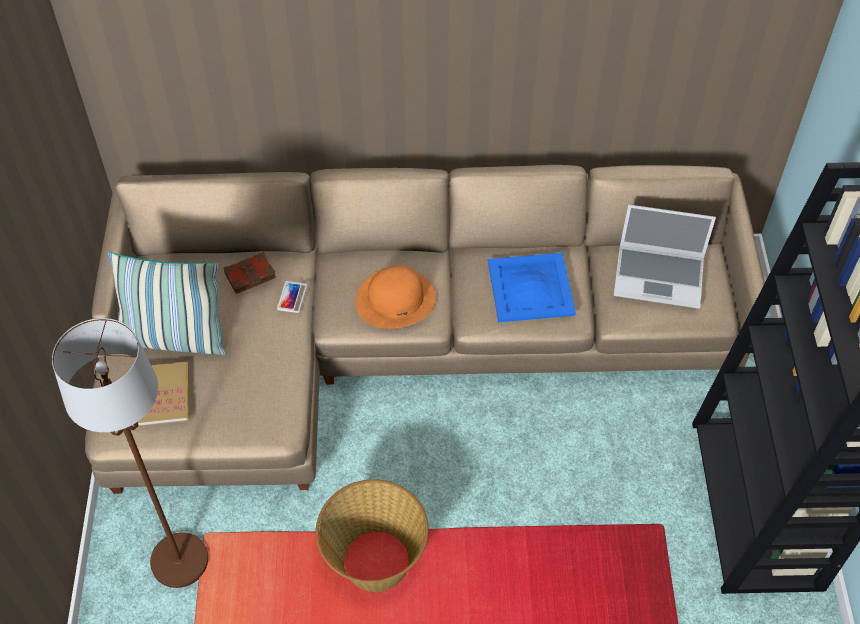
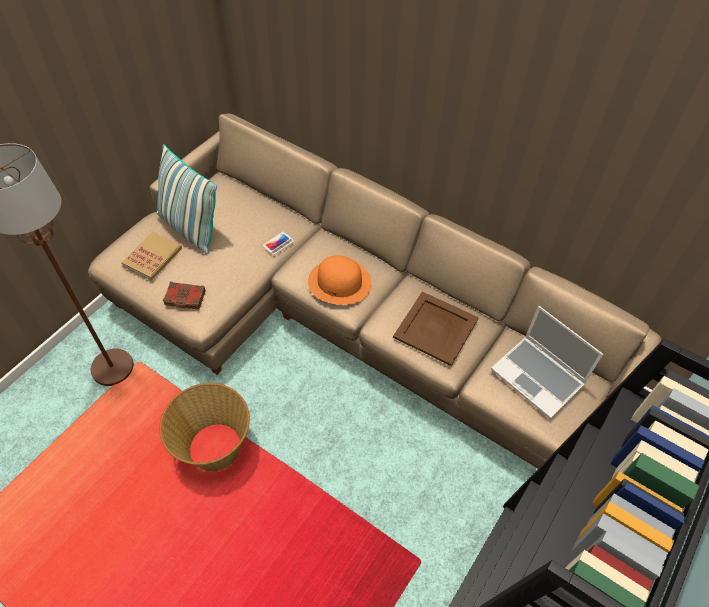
camera: 35 degrees right, 0 degrees up
brown book [223,251,276,294] -> brown book moved to [163,282,206,310]
blue tray [488,253,576,322] -> brown tray [393,292,479,366]

